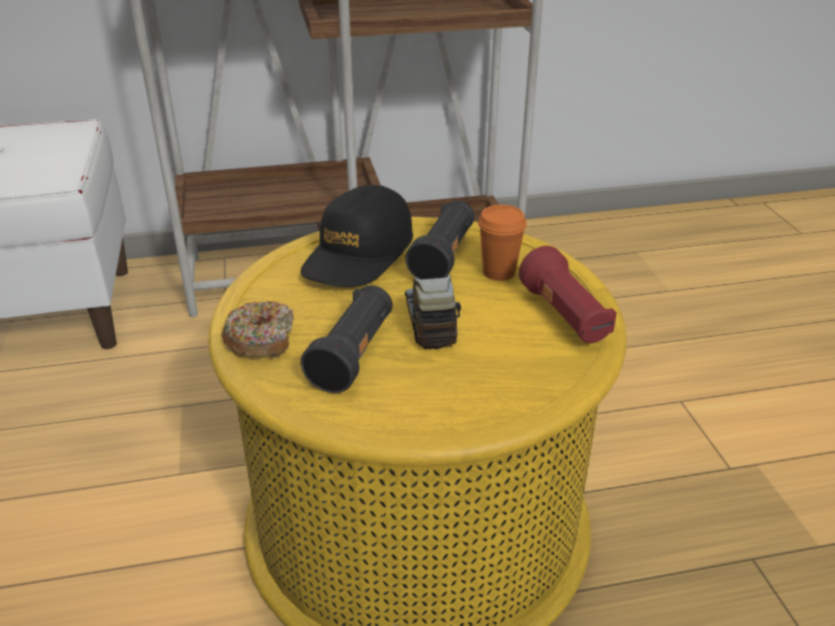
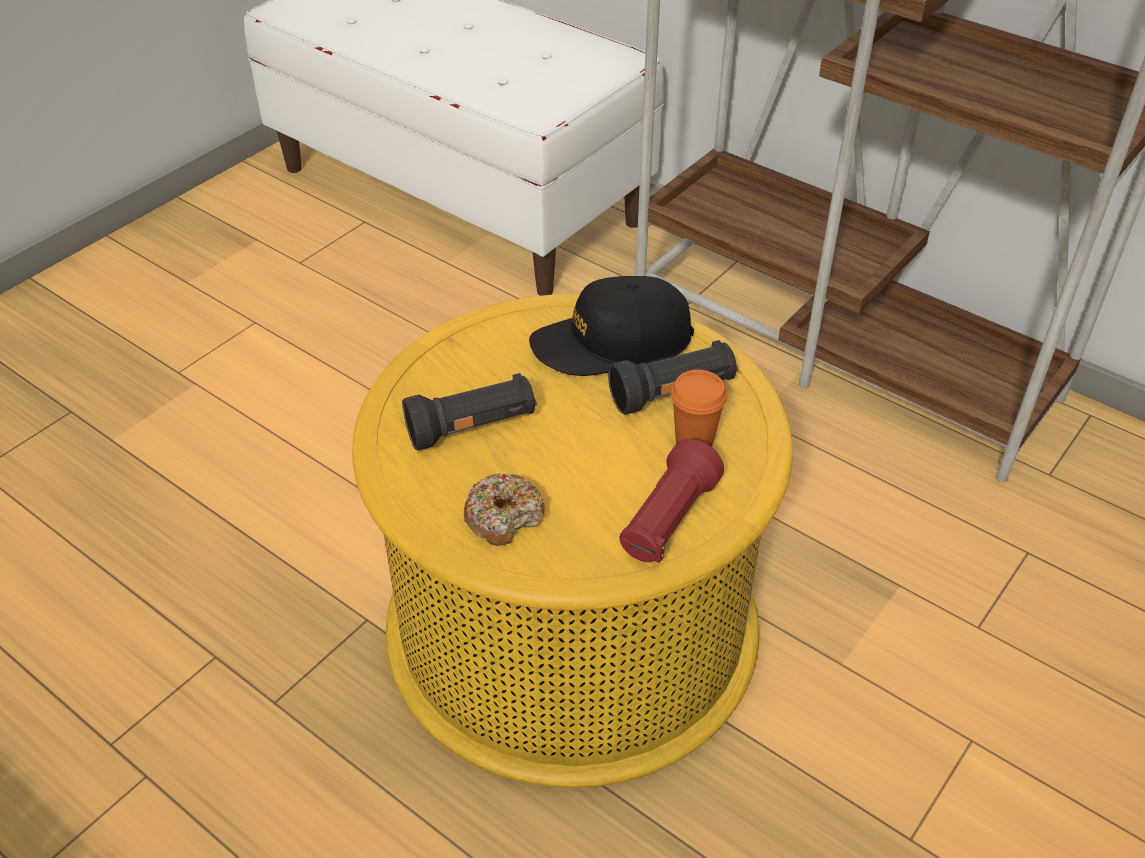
camera: 50 degrees right, 10 degrees up
donut [221,301,294,358] -> donut moved to [463,474,545,546]
toy truck [405,275,461,349] -> none

